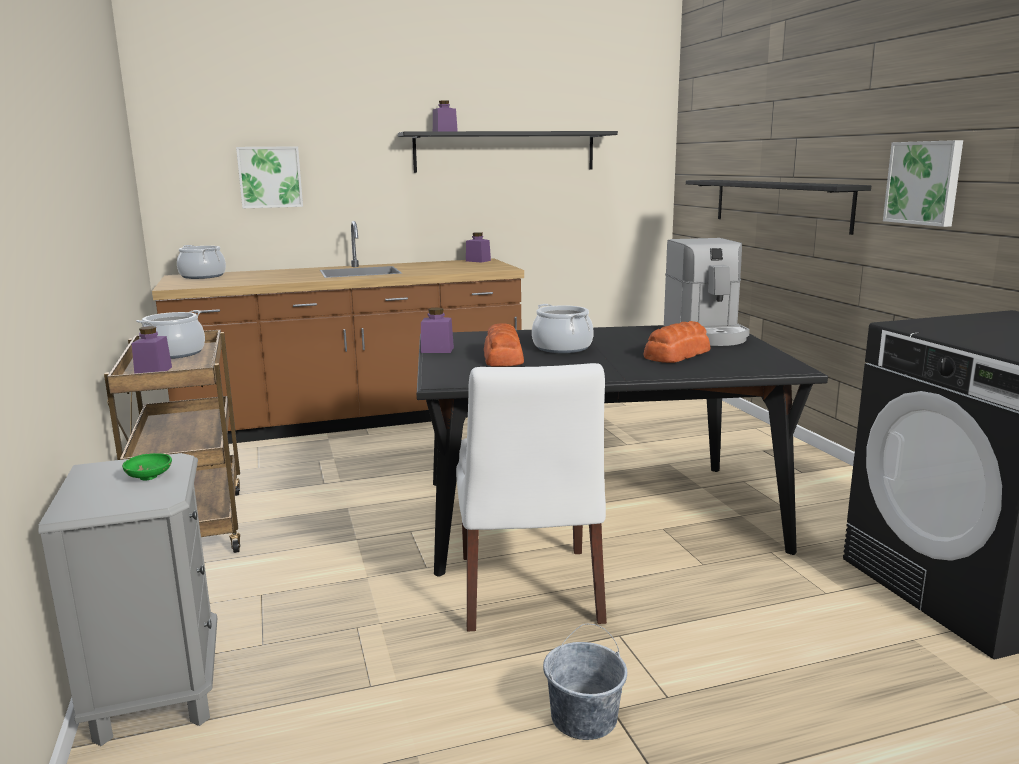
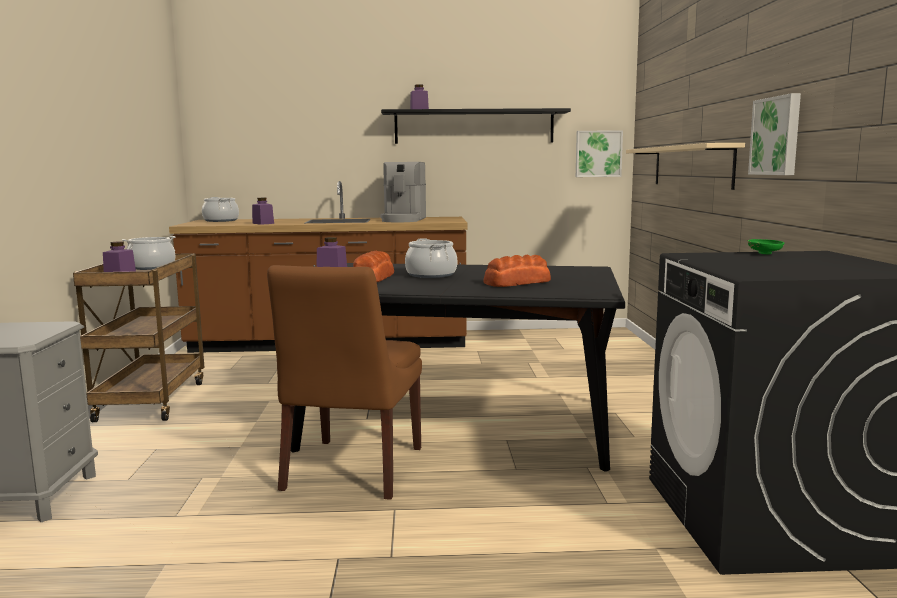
camera: 15 degrees right, 5 degrees down
green bowl [122,453,172,480] -> green bowl moved to [748,239,784,254]
picture [236,146,303,208] -> picture moved to [576,130,623,177]
white chair [456,363,607,632] -> brown chair [267,265,422,500]
purple jar [466,232,491,263] -> purple jar moved to [252,198,274,225]
grey bucket [543,624,627,740] -> none
coffee machine [664,238,750,346] -> coffee machine moved to [380,162,426,222]
black shelf [686,180,871,235] -> beige shelf [626,143,745,190]

